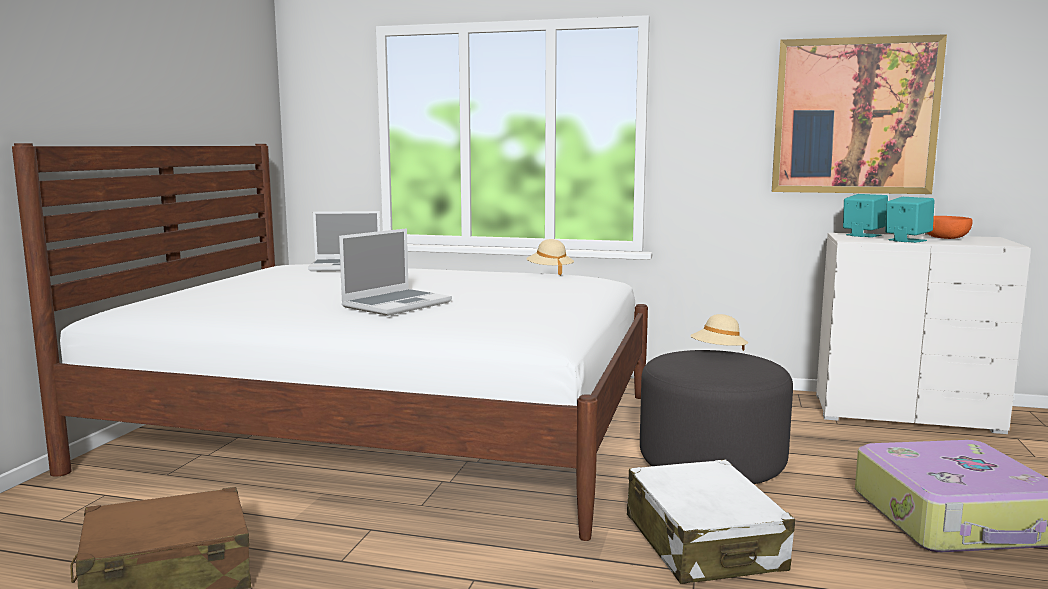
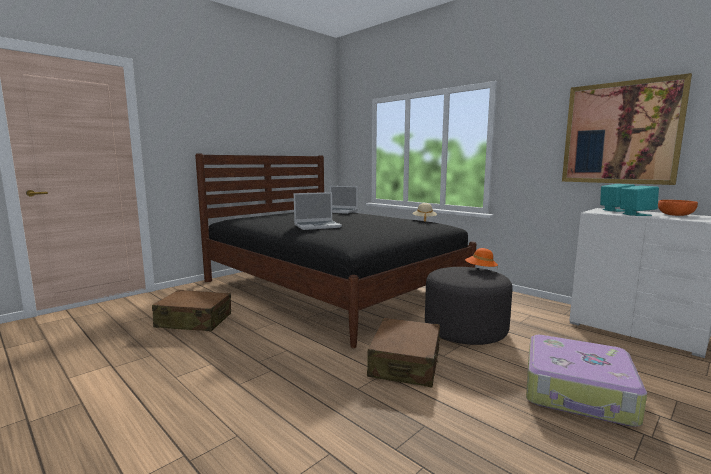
camera: 30 degrees right, 0 degrees up
white bed [12,143,648,541] -> black bed [195,153,477,348]
white suitcase [627,459,795,584] -> brown suitcase [367,318,440,387]
beige hat [690,314,748,351] -> orange hat [465,248,498,267]

